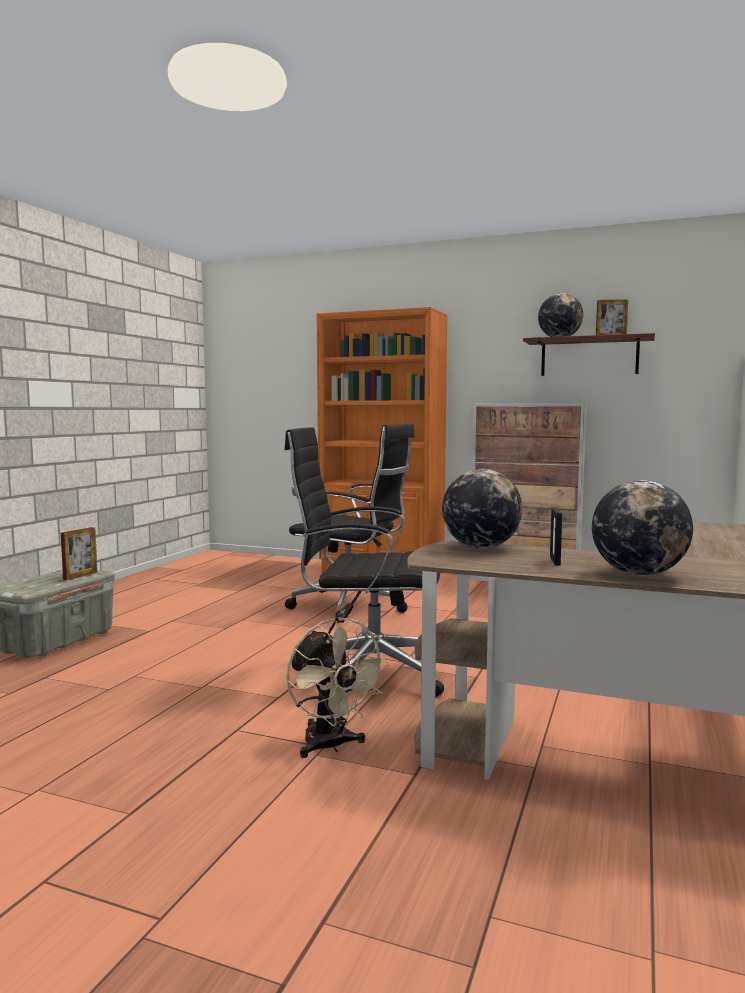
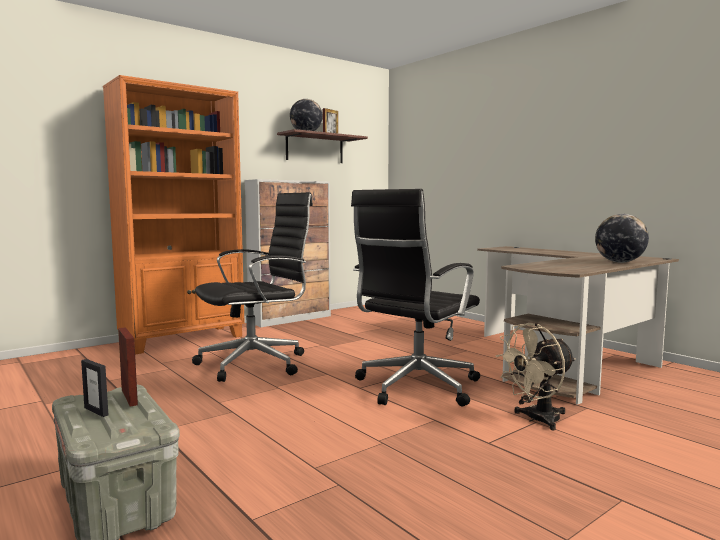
camera: 60 degrees left, 0 degrees up
beige fan [286,617,390,758] -> beige fan turned 150 degrees clockwise [495,323,576,430]
globe [442,469,522,549] -> none
picture frame [550,508,562,565] -> picture frame moved to [81,359,108,417]

